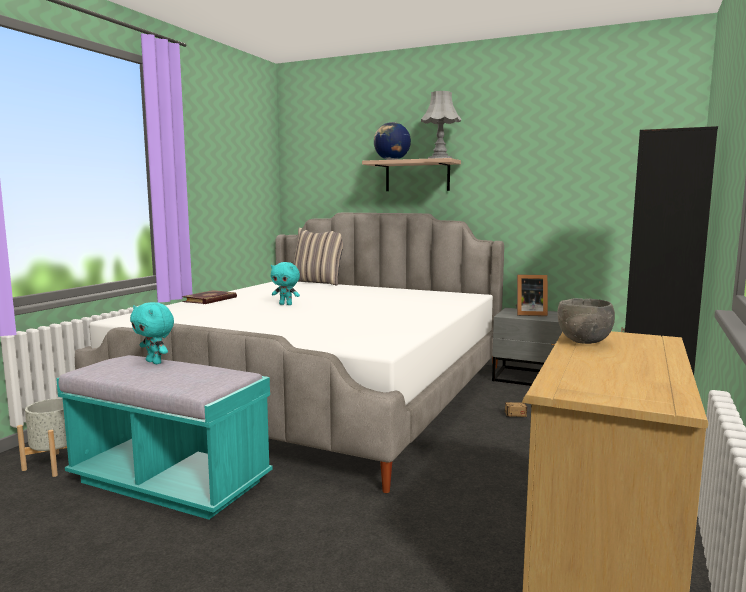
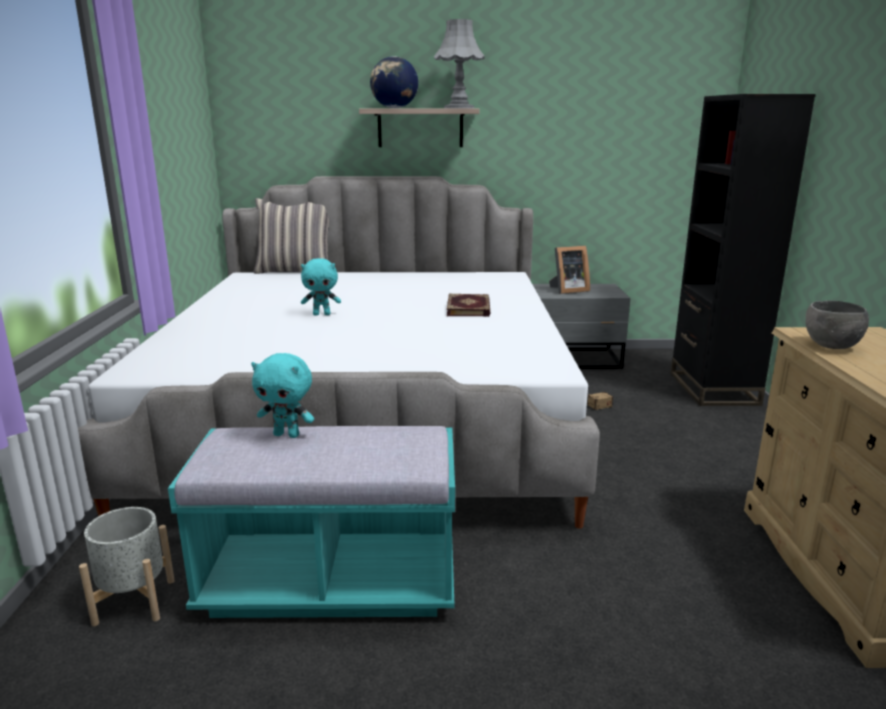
camera: 25 degrees left, 10 degrees up
book [182,290,237,304] -> book moved to [447,294,490,317]

